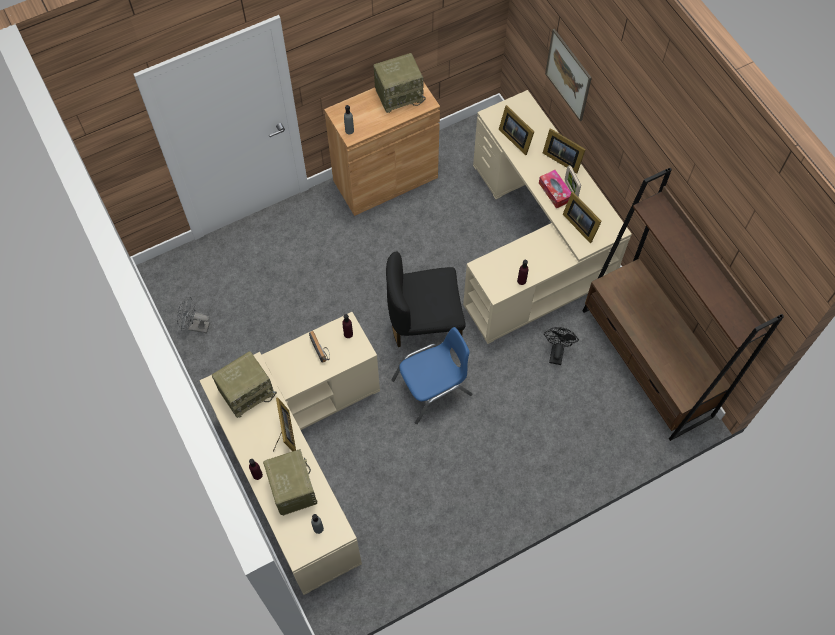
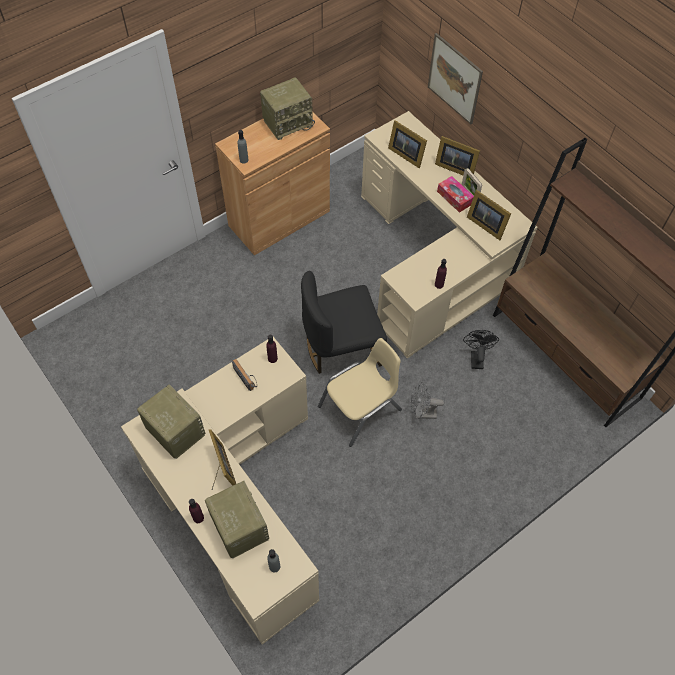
camera: 10 degrees left, 5 degrees down
grey fan [177,297,210,333] -> grey fan moved to [411,382,444,419]
radio [212,351,277,418] -> radio turned 90 degrees counterclockwise [137,384,205,459]
blue chair [391,327,472,424] -> beige chair [318,338,402,447]

